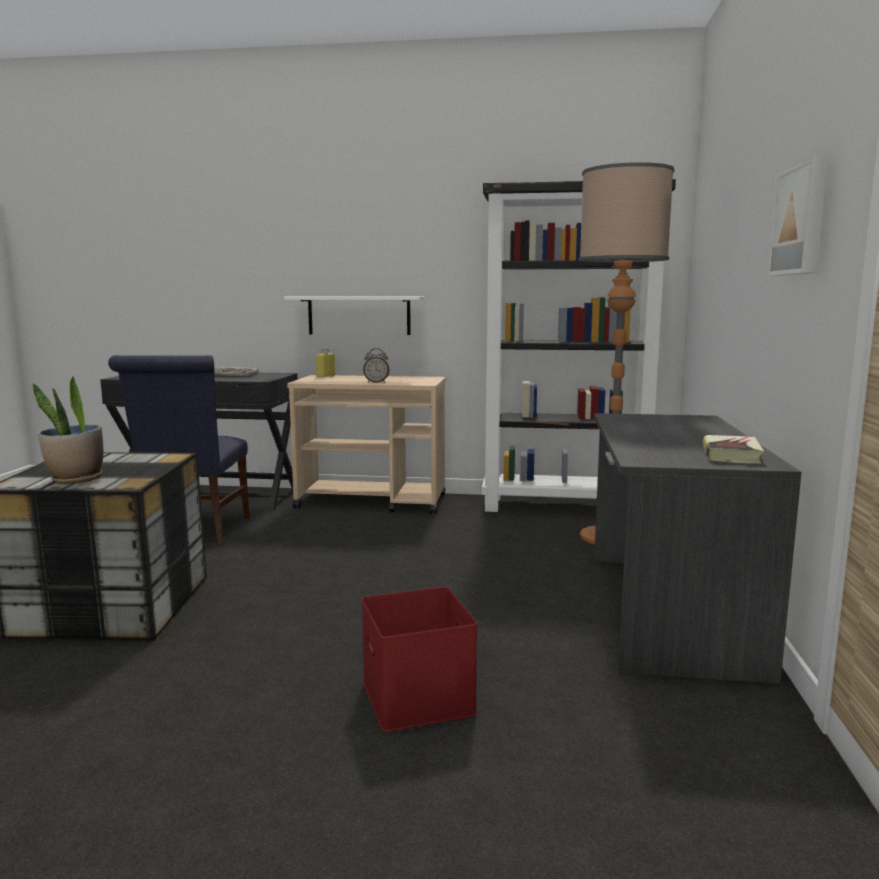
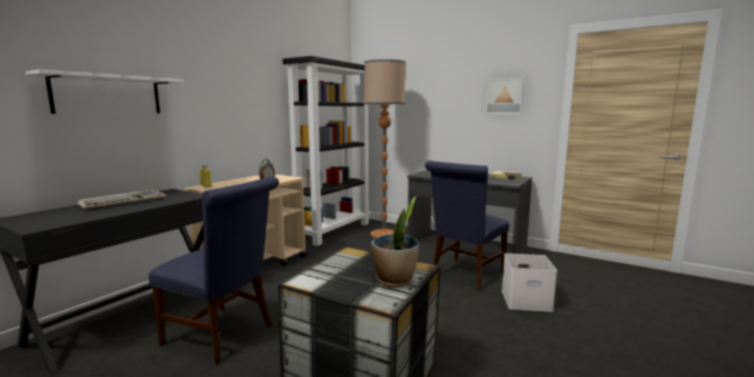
camera: 65 degrees left, 0 degrees up
white shelf [284,296,424,335] -> white shelf moved to [25,69,184,114]
red storage box [362,587,478,732] -> white storage box [502,253,557,312]
none -> blue chair [425,161,510,291]

